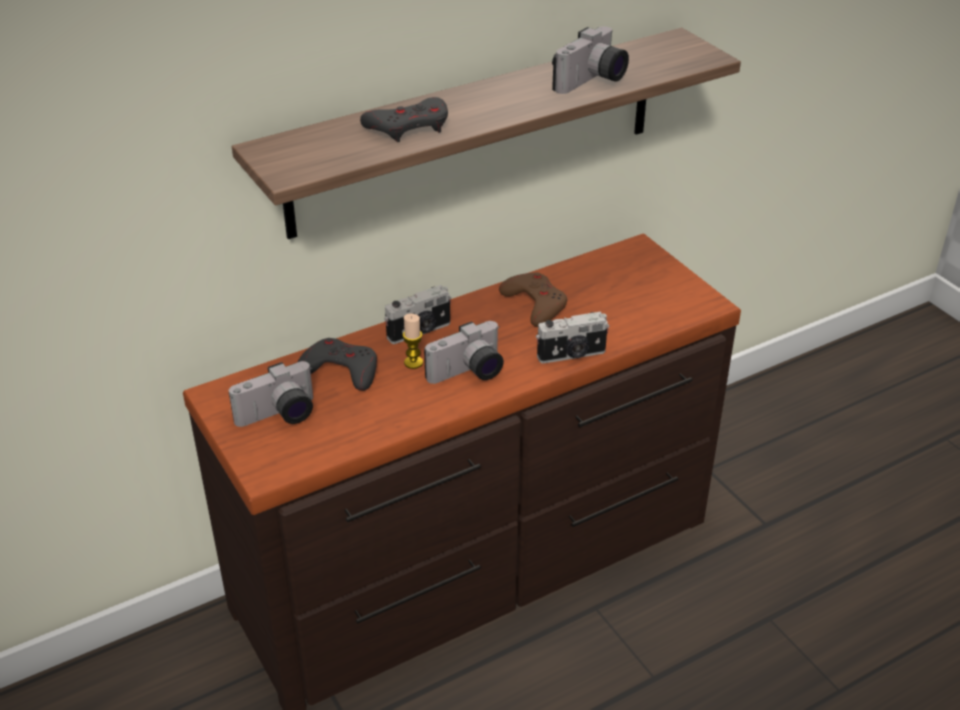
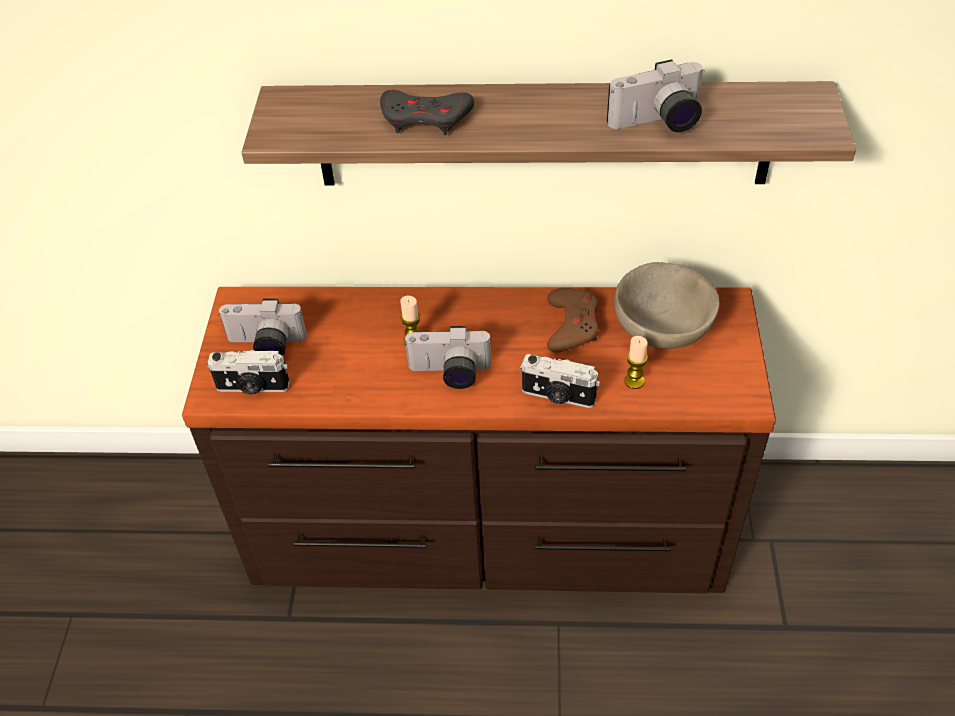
camera: 35 degrees right, 10 degrees up
grey game controller [298,338,377,391] -> none
camera [384,285,451,344] -> camera moved to [208,350,290,394]
none -> beige bowl [614,262,720,349]
none -> candle [625,336,648,389]

